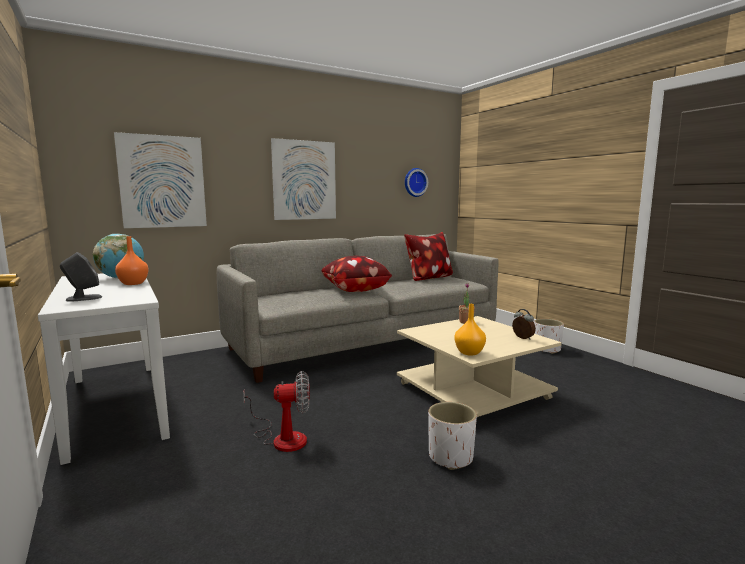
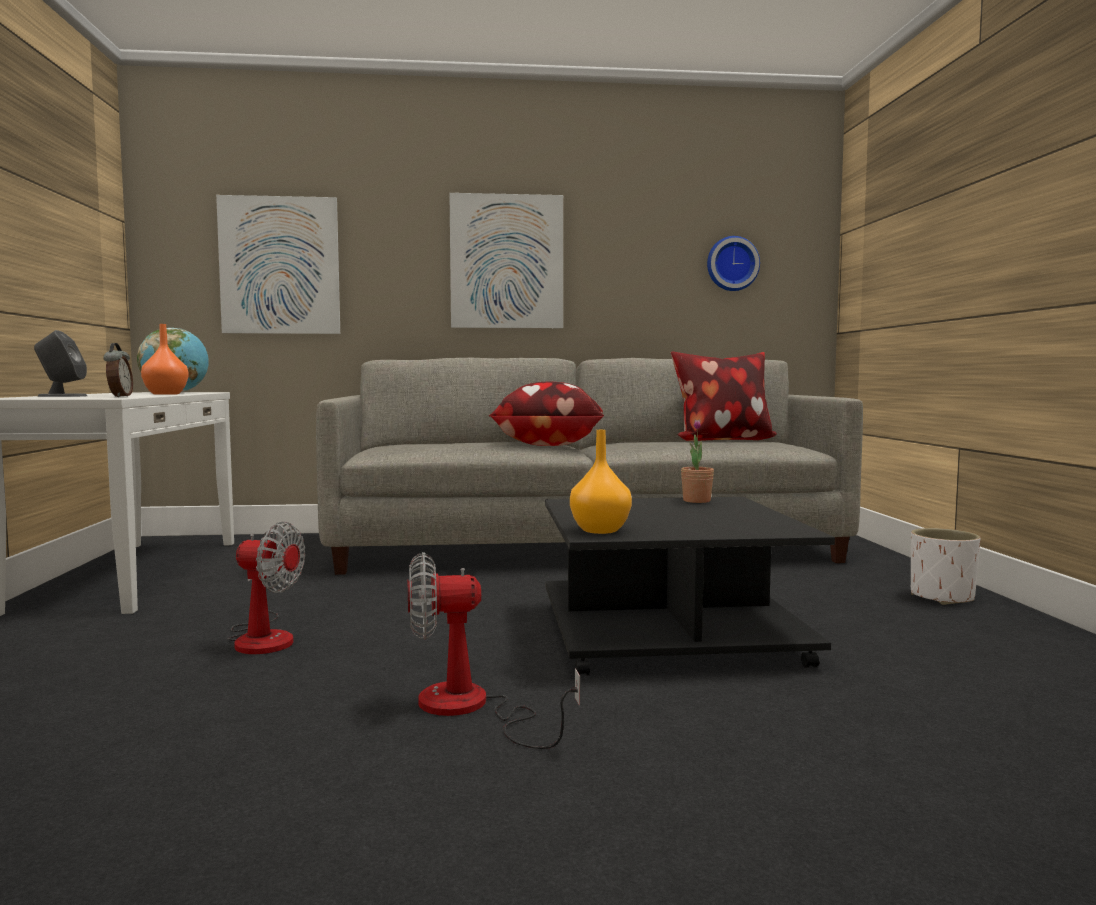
camera: 25 degrees right, 5 degrees down
beige coffee table [397,316,562,417] -> black coffee table [545,497,835,675]
white planter [428,402,477,470] -> fan [408,552,580,749]
alarm clock [512,309,536,340] -> alarm clock moved to [103,343,133,397]

